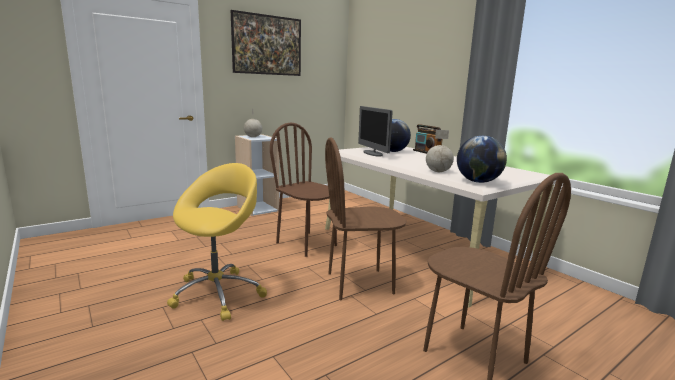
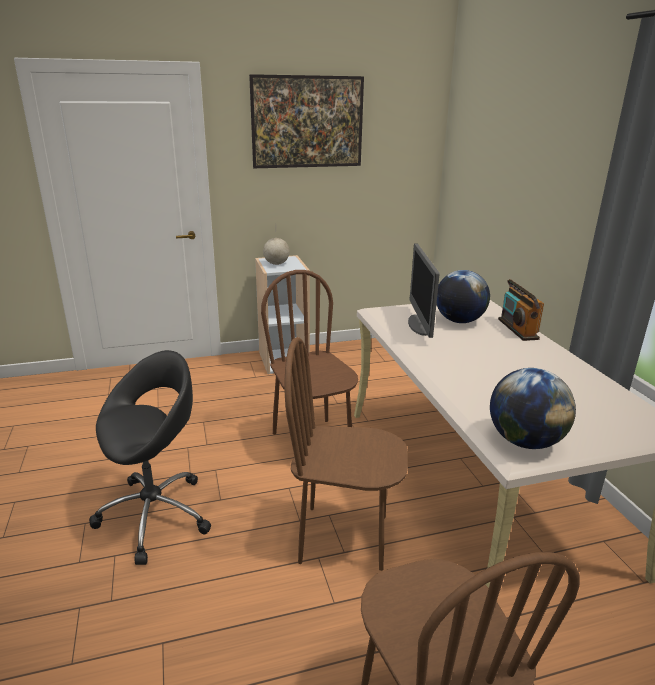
camera: 20 degrees right, 10 degrees up
yellow office chair [167,163,267,321] -> black office chair [89,350,211,565]
globe [426,130,454,172] -> none

